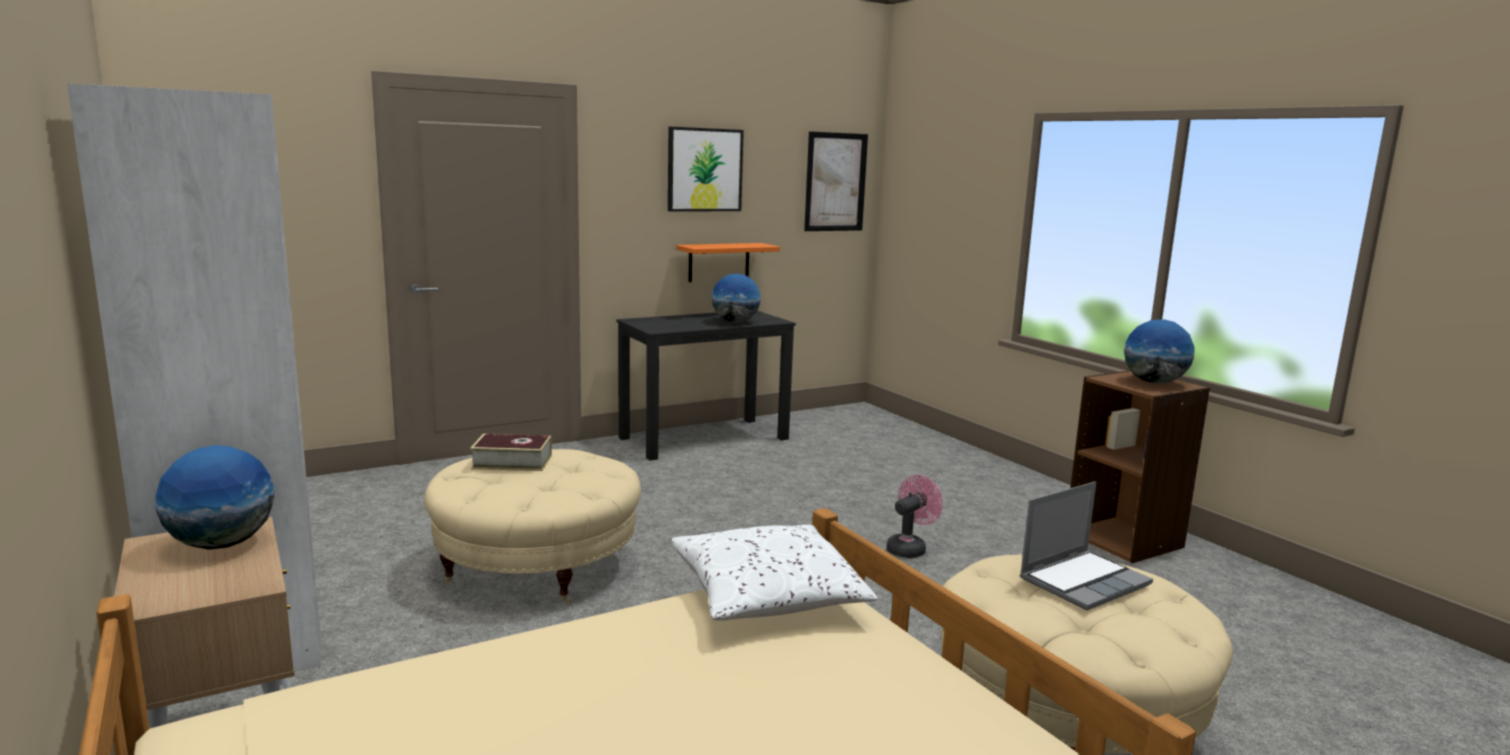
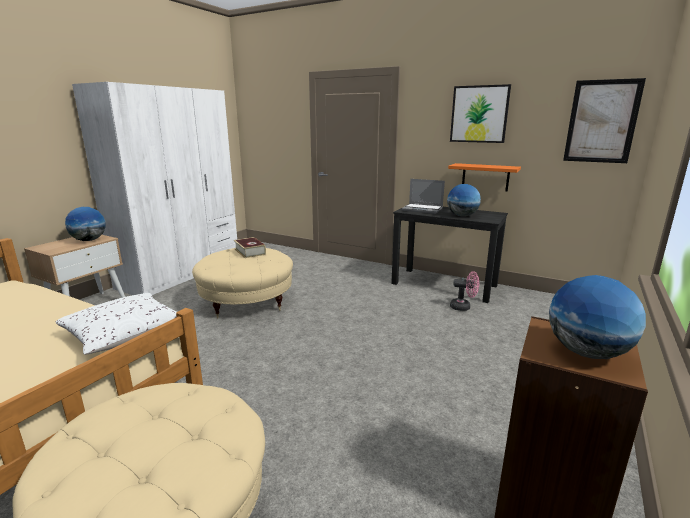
camera: 60 degrees right, 5 degrees up
pink fan [886,475,943,558] -> pink fan moved to [450,271,479,311]
laptop [1020,481,1153,610] -> laptop moved to [402,179,445,214]

